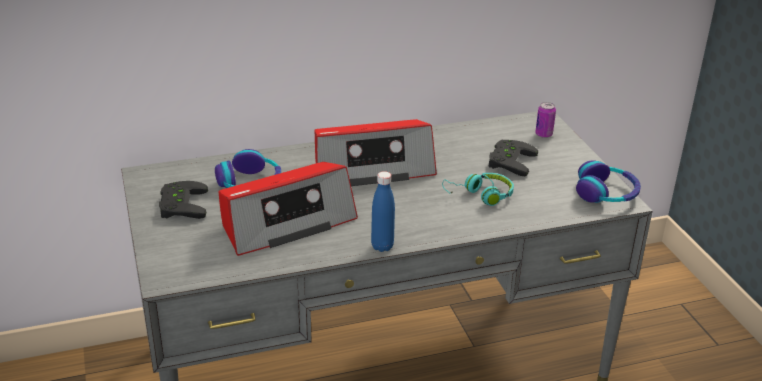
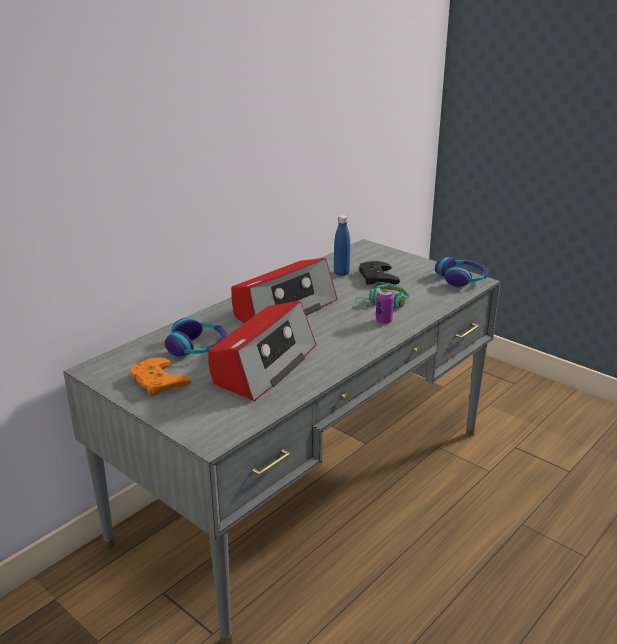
camera: 30 degrees left, 5 degrees down
black game controller [159,181,208,219] -> orange game controller [131,357,191,396]
blue bottle [371,171,395,252] -> blue bottle moved to [334,215,350,276]
can [535,102,556,138] -> can moved to [376,289,394,324]

